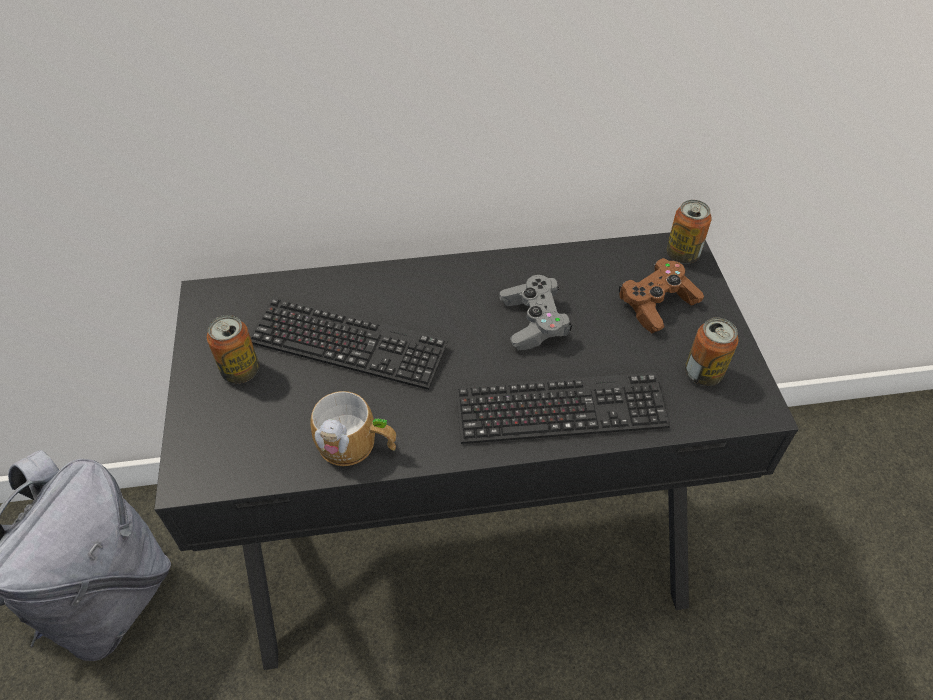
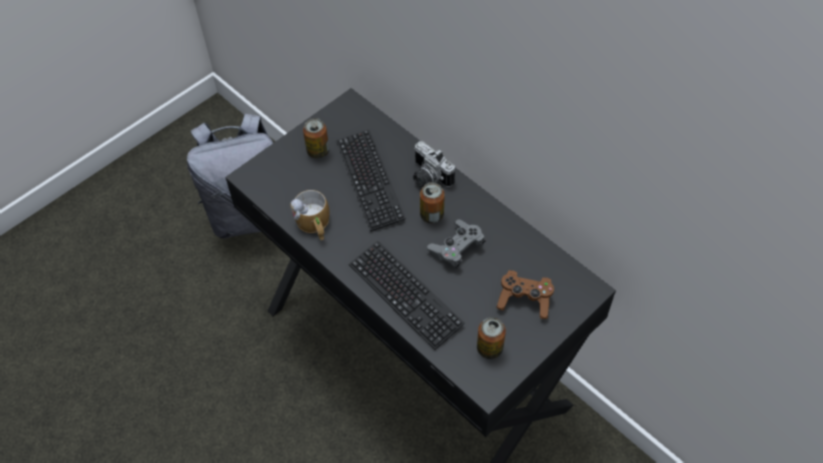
camera: 55 degrees right, 5 degrees up
can [666,200,712,264] -> can moved to [420,182,445,223]
none -> camera [413,141,455,188]

